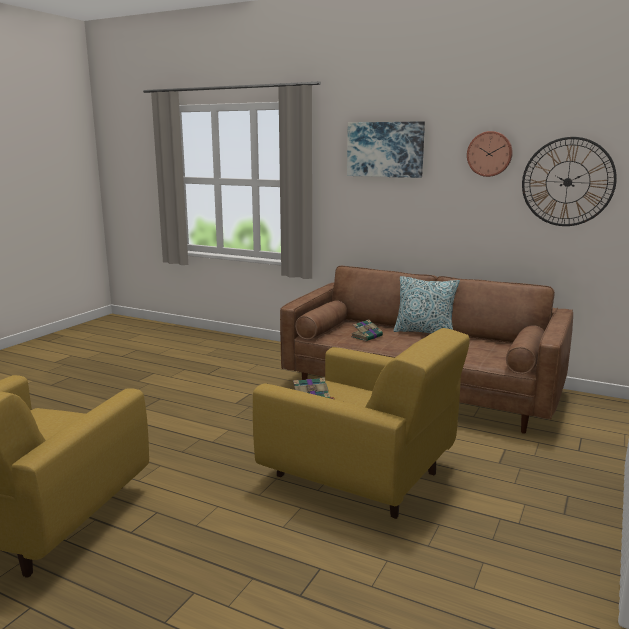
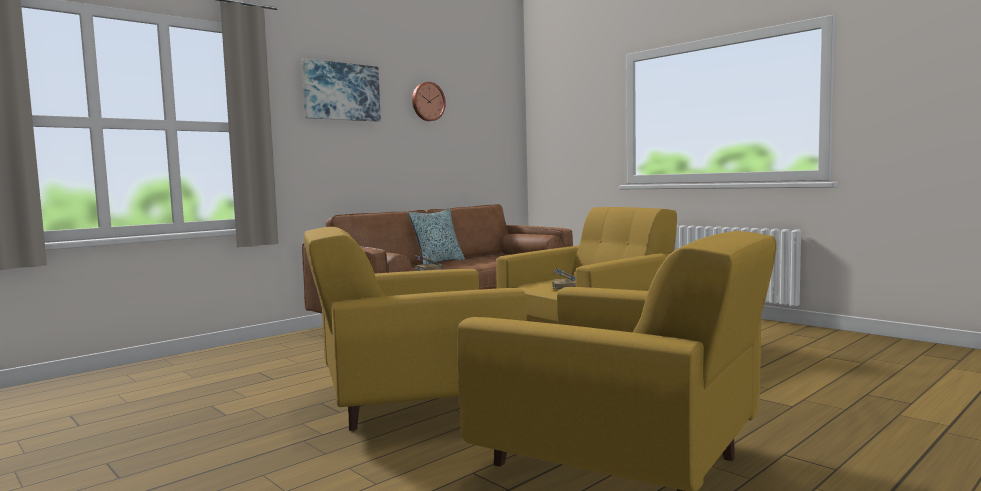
camera: 70 degrees left, 10 degrees down
wall clock [522,137,617,226] -> none
none -> yellow armchair [304,227,527,431]

